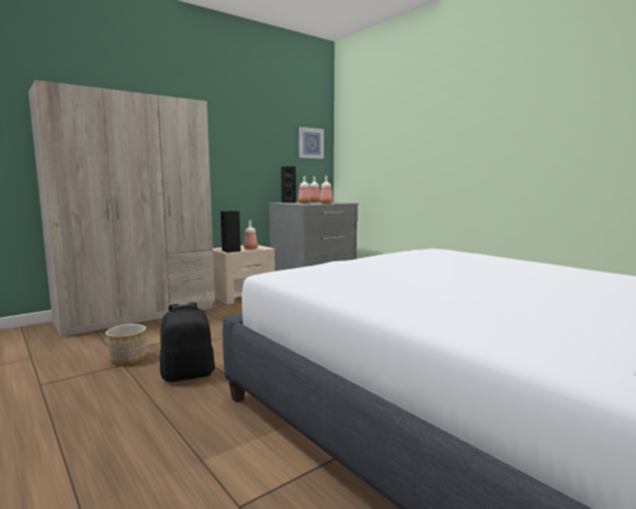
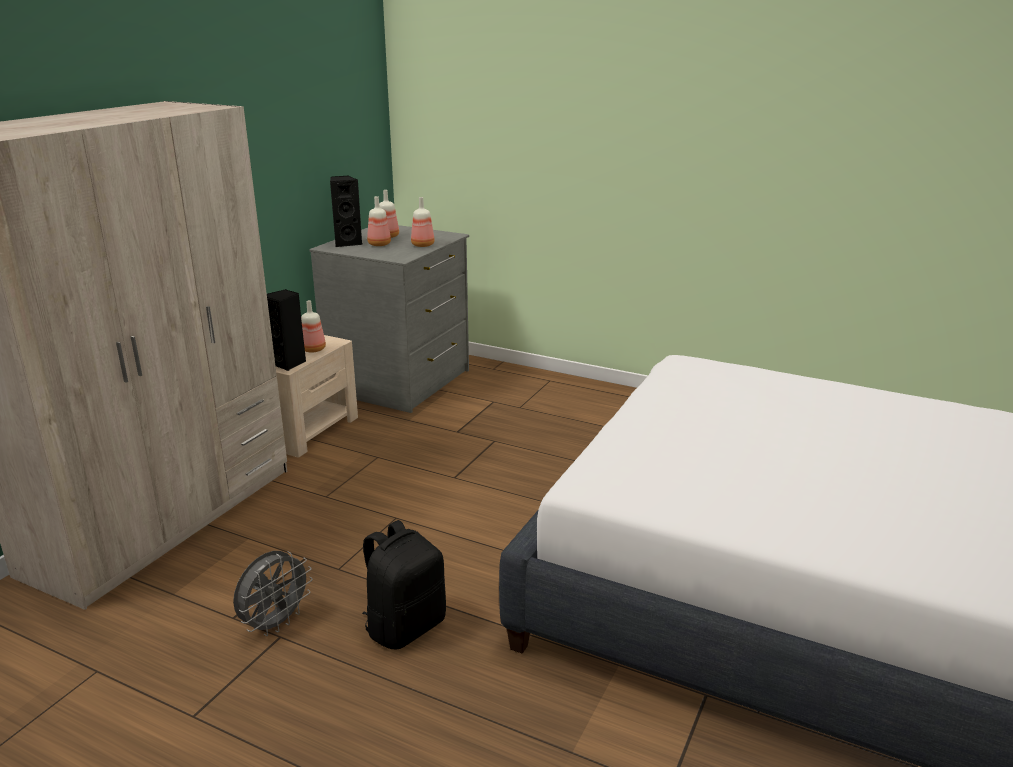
camera: 25 degrees left, 15 degrees up
planter [106,324,146,366] -> grey fan [233,551,313,636]
picture [299,127,324,159] -> none

